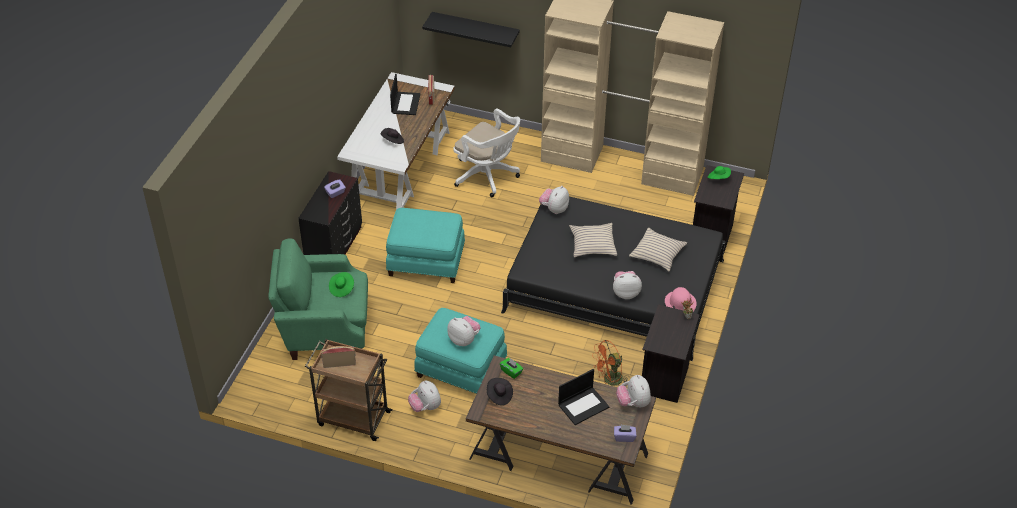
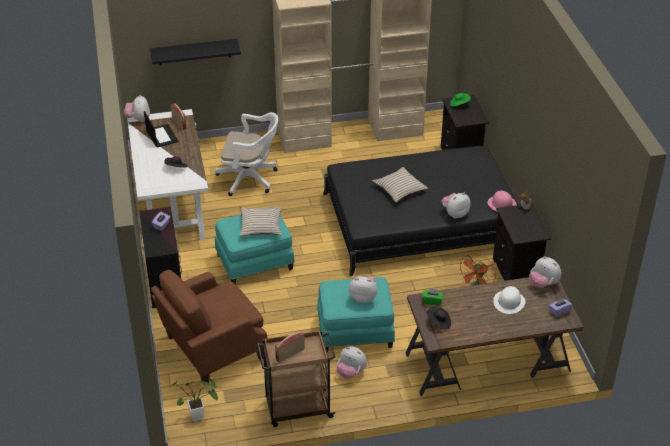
camera: 30 degrees left, 5 degrees down
green armchair [268,238,368,360] -> brown armchair [151,270,268,385]
green hat [329,272,354,297] -> none
plush toy [539,186,569,214] -> plush toy moved to [124,95,150,122]
laptop [558,369,609,425] -> white hat [493,286,526,314]
beige pillow [629,228,687,272] -> beige pillow moved to [240,207,282,236]
none -> potted plant [170,379,218,421]

